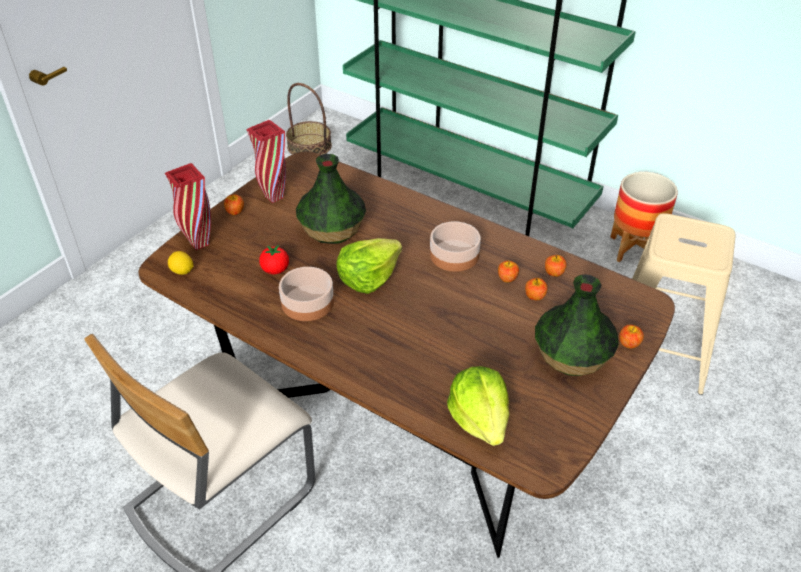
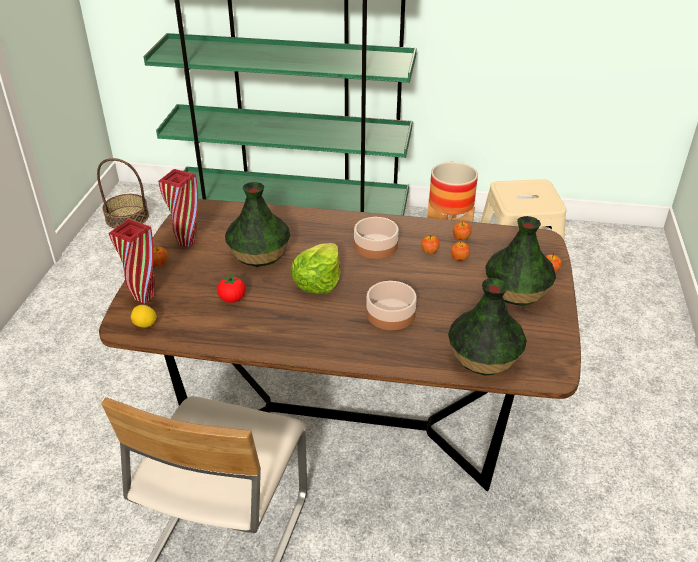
camera: 25 degrees left, 5 degrees down
bowl [279,267,334,321] -> bowl moved to [366,281,417,330]
lettuce [447,366,510,446] -> vase [448,278,527,376]

